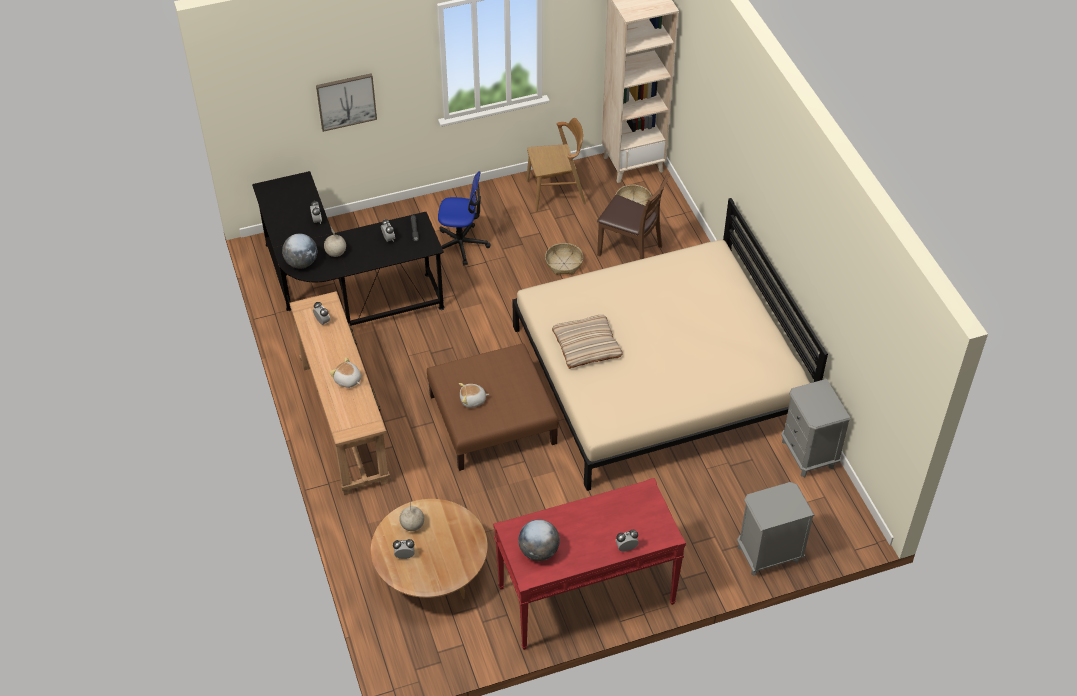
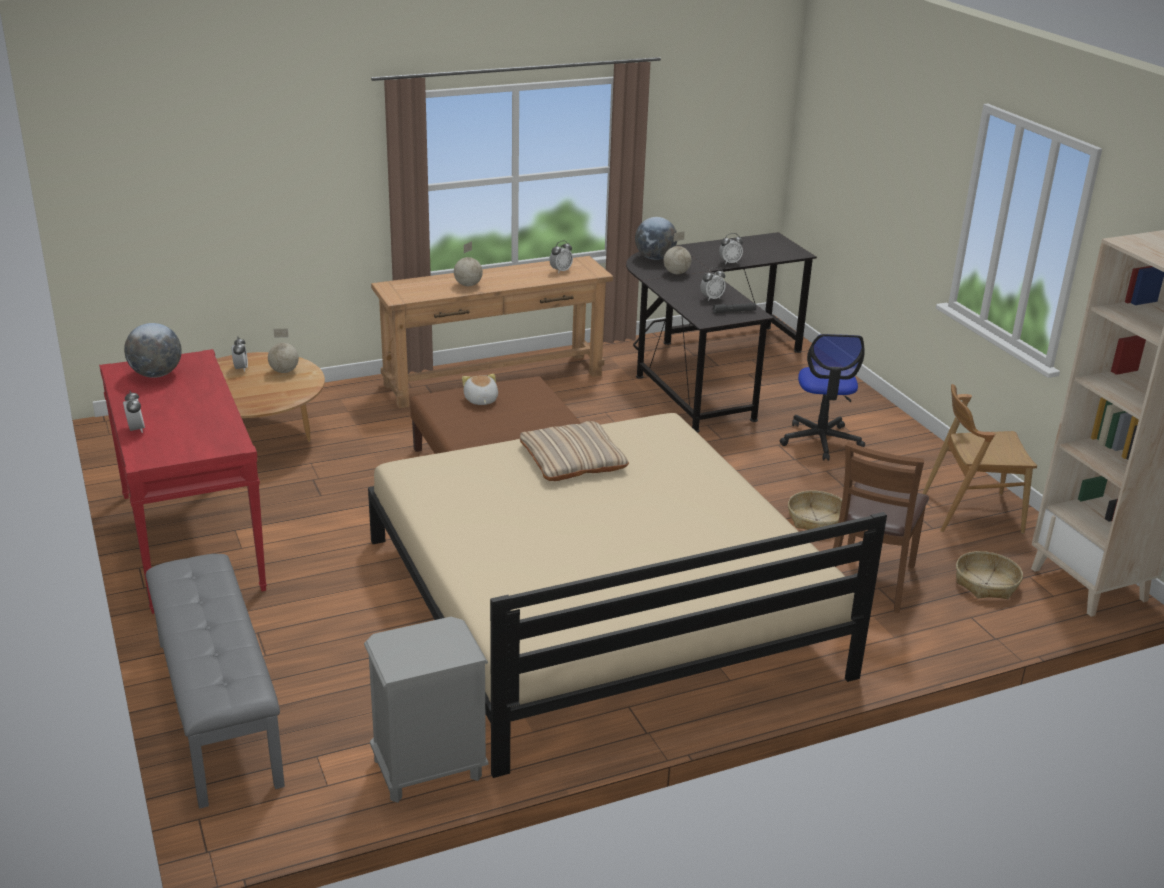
camera: 85 degrees right, 20 degrees down
picture [316,73,377,132] -> none
plush toy [329,357,361,388] -> globe [454,241,483,286]
brown chair [526,118,586,212] -> brown chair turned 105 degrees clockwise [923,384,1037,534]
grey nightstand [737,482,815,576] -> grey bench [146,554,285,809]

